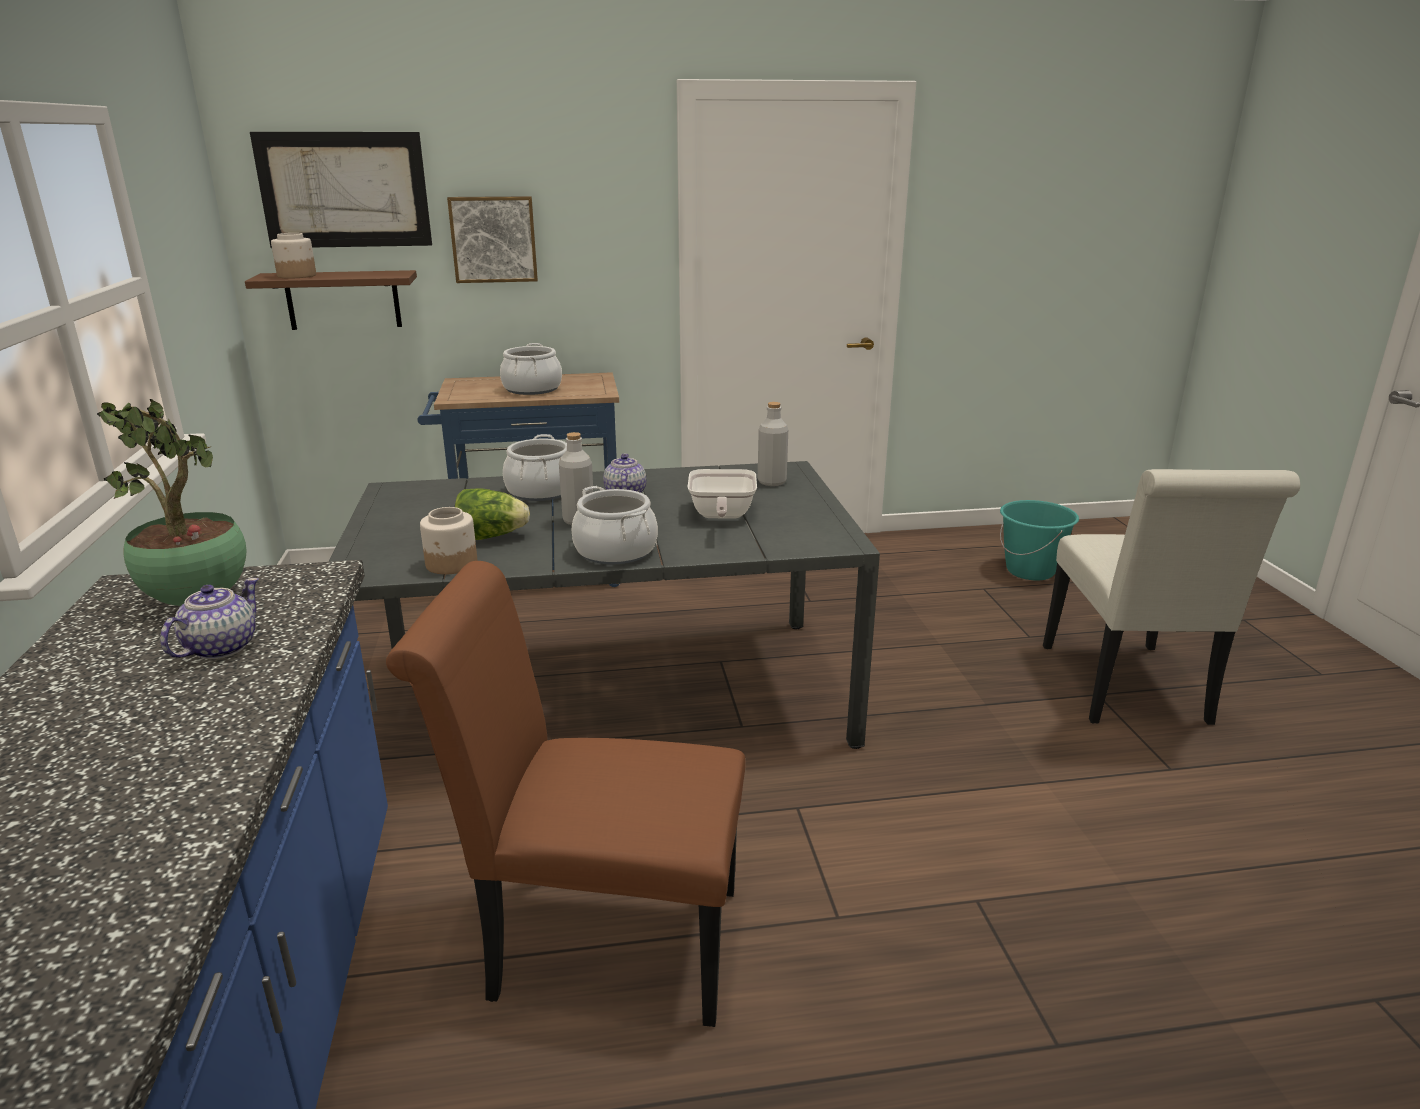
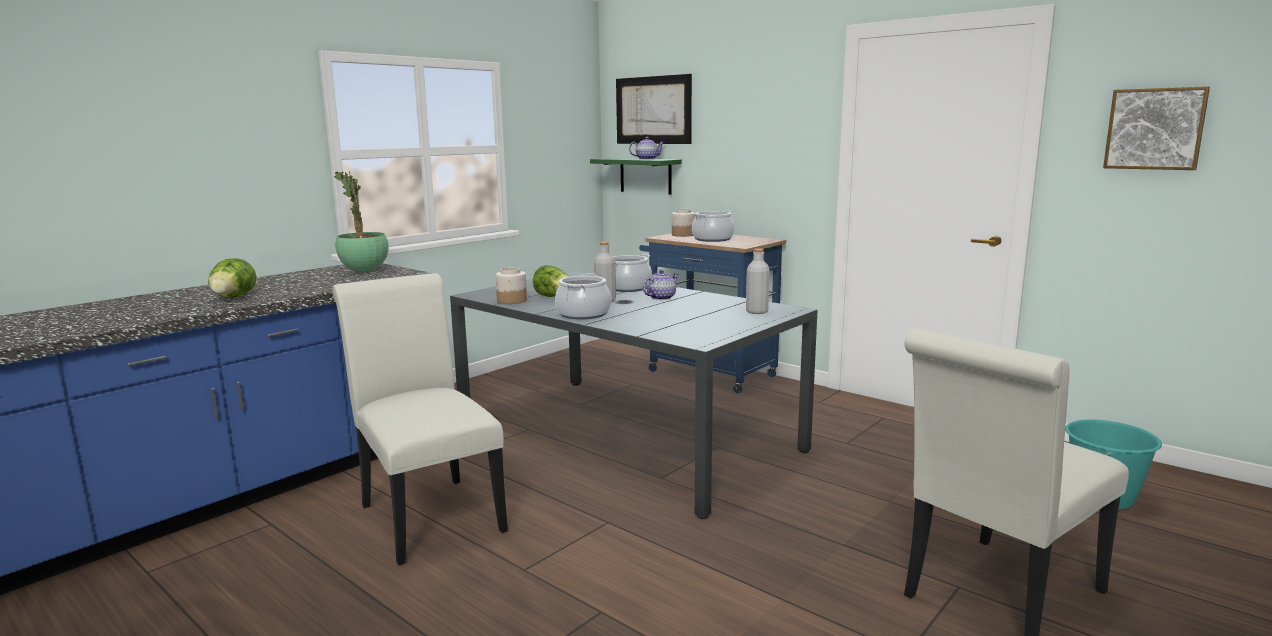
camera: 50 degrees right, 10 degrees down
teapot [160,578,258,659] -> teapot moved to [629,137,664,160]
brown shelf [245,270,417,330] -> green shelf [590,158,682,195]
jar [271,233,316,278] -> jar moved to [672,209,695,237]
brown chair [386,561,746,1027] -> white chair [332,273,508,565]
picture [447,196,538,283] -> picture moved to [1103,86,1210,170]
frying pan [688,469,757,518] -> none
none -> lettuce [208,258,257,298]

